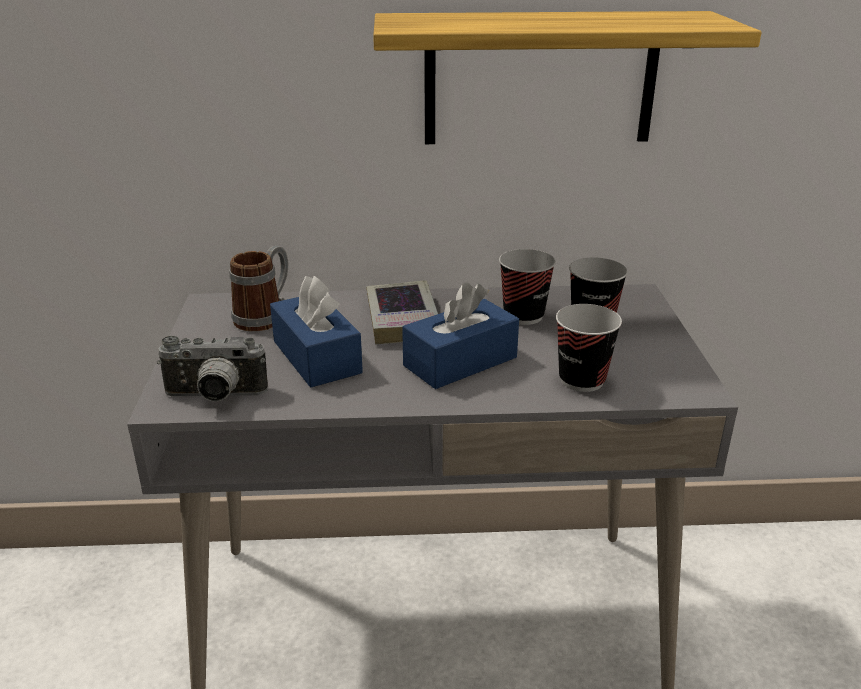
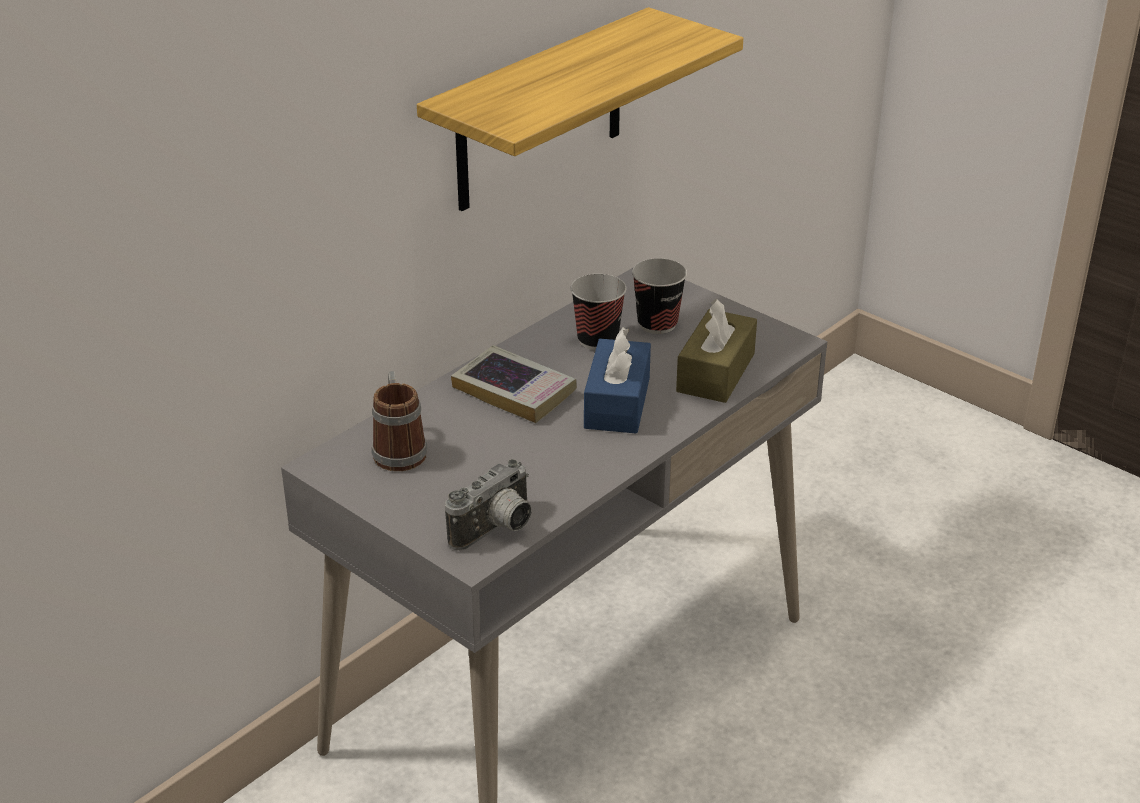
camera: 45 degrees left, 5 degrees up
blue tissue box [270,276,363,387] -> none
cup [556,304,622,392] -> brown tissue box [676,299,757,403]

